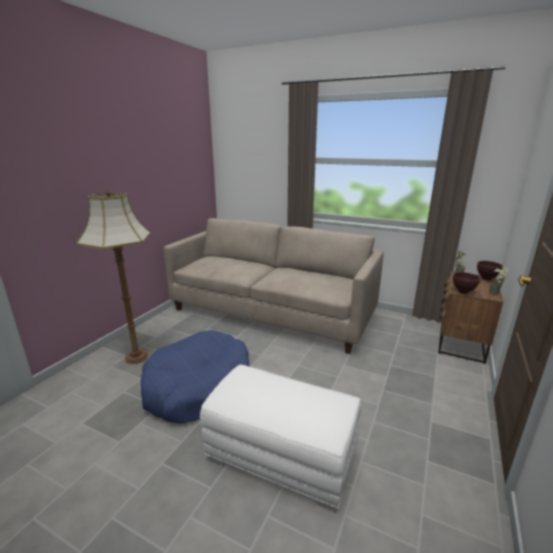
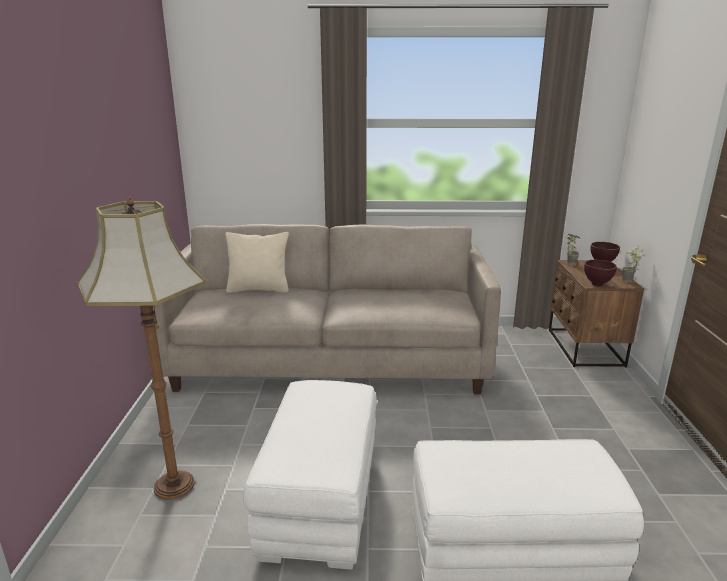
camera: 25 degrees left, 0 degrees up
blue dog bed [141,330,249,424] -> white ottoman [243,380,377,570]
none -> beige pillow [225,232,289,293]

